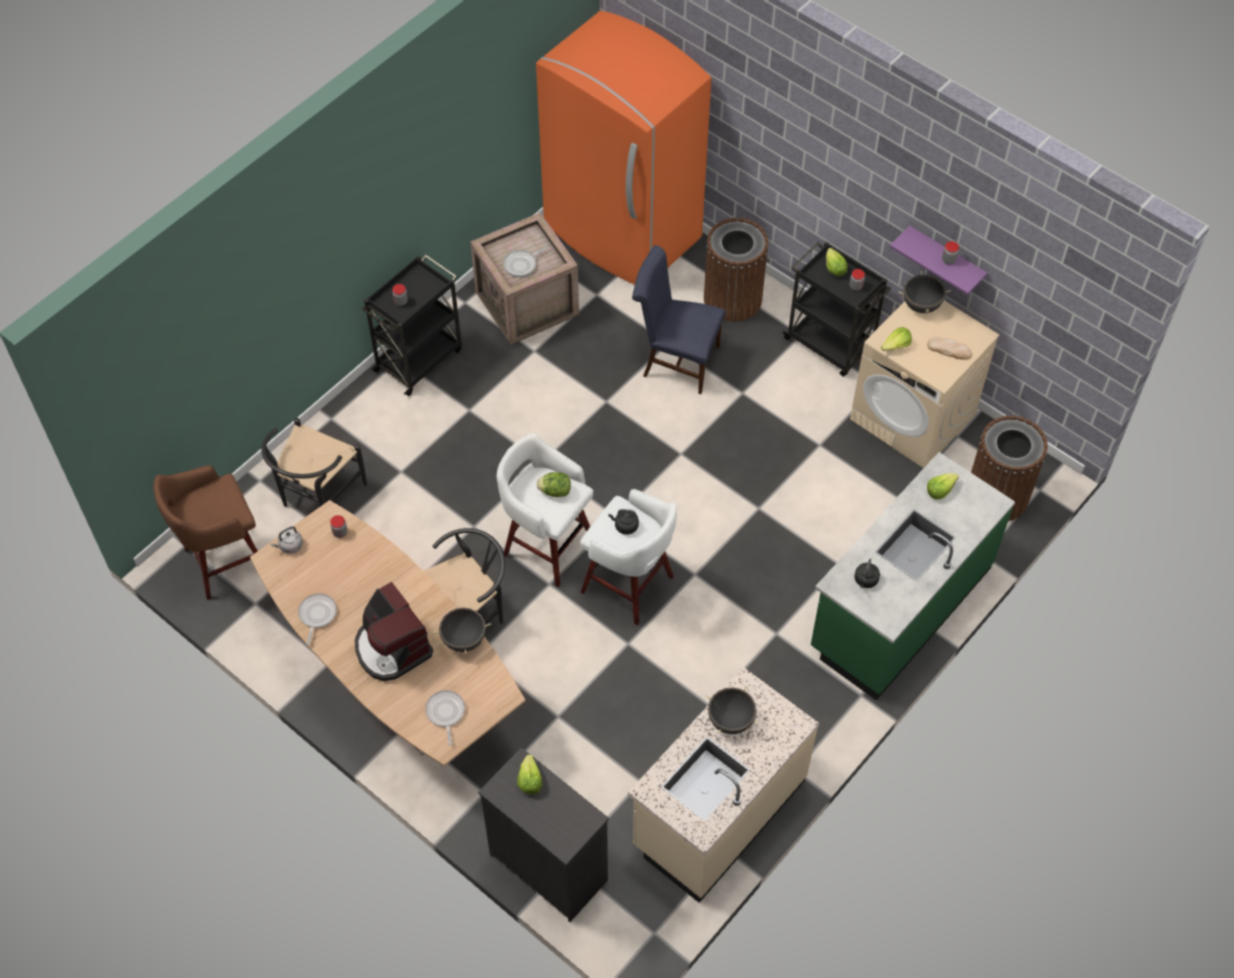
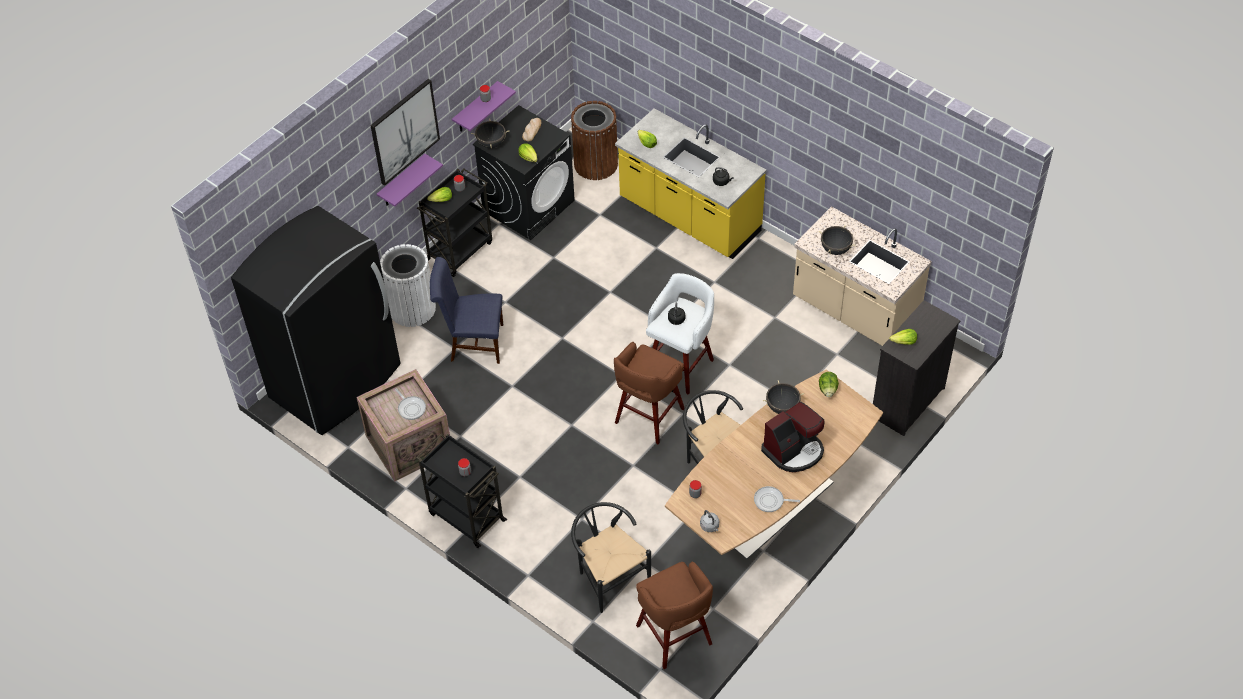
camera: 90 degrees left, 5 degrees down
black chair [261,418,367,507] -> black chair turned 150 degrees counterclockwise [571,502,651,613]
frying pan [425,690,465,745] -> none
white stool [497,433,593,587] -> brown stool [614,342,684,444]
orange fridge [536,11,711,285] -> black fridge [231,206,401,435]
lettuce [536,472,571,497] -> lettuce moved to [819,372,839,397]
blue chair [632,245,725,394] -> blue chair turned 75 degrees clockwise [430,257,503,364]
brown trash can [704,218,768,322] -> white trash can [380,244,436,327]
green counter [811,452,1015,701] -> yellow counter [615,108,767,259]
beige washing machine [850,300,999,468] -> black washing machine [473,105,575,240]
none -> picture [370,79,440,186]
none -> purple shelf [377,154,443,206]

